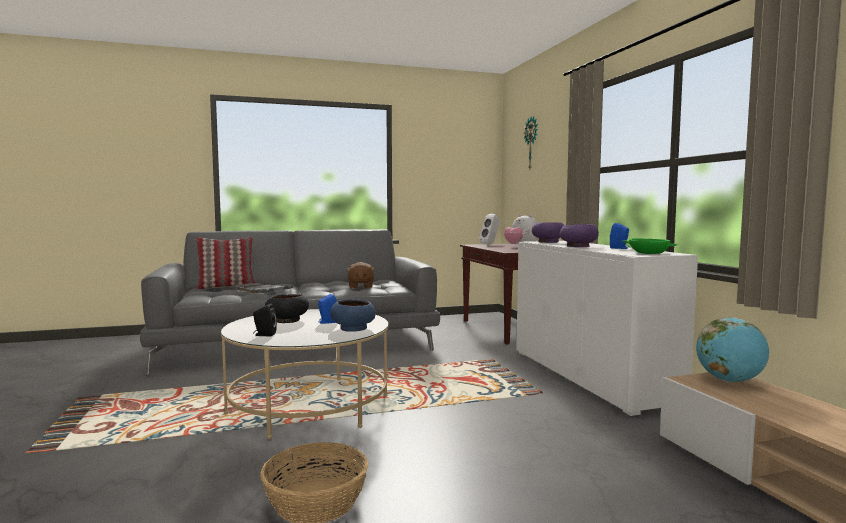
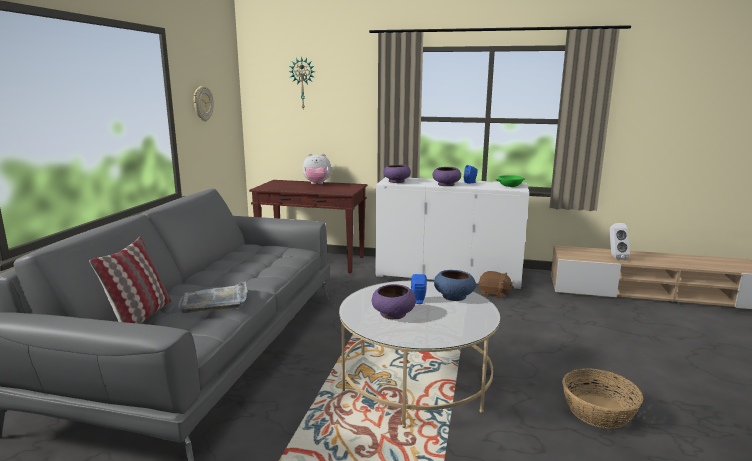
camera: 60 degrees left, 10 degrees up
black speaker [253,304,277,336] -> none
black bowl [265,294,309,323] -> purple bowl [372,284,416,319]
brown plush toy [346,262,375,289] -> brown plush toy moved to [479,271,514,299]
white speaker [479,214,500,245] -> white speaker moved to [609,223,630,260]
globe [696,318,769,382] -> none
none -> wall clock [194,86,214,121]

